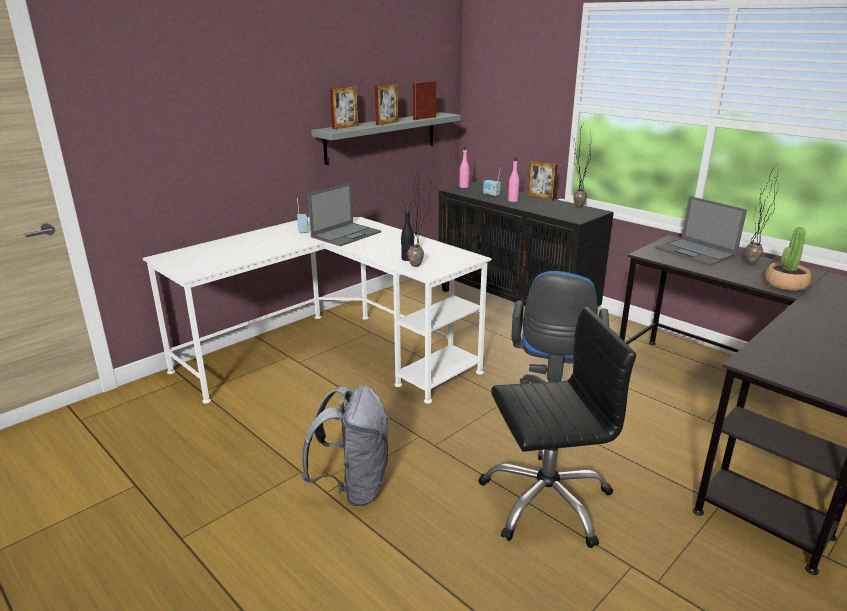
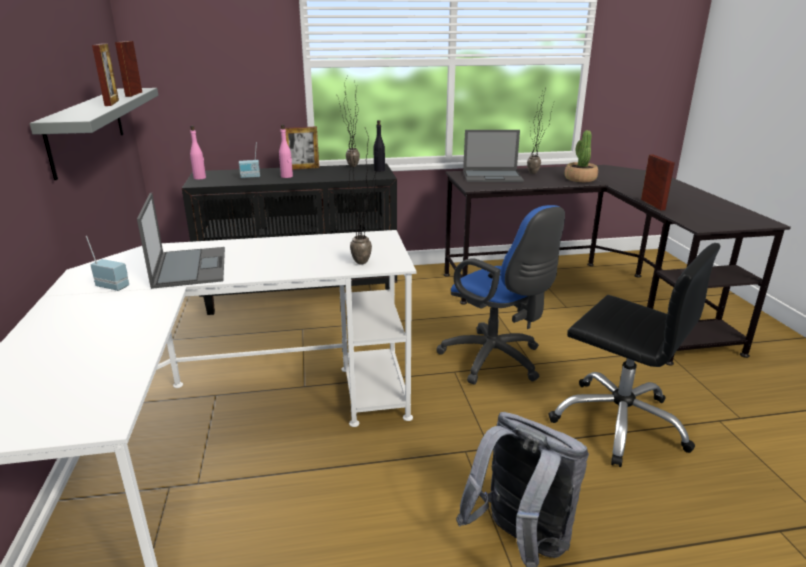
camera: 55 degrees left, 0 degrees up
picture frame [330,86,358,129] -> picture frame moved to [641,155,675,210]
black bottle [401,206,414,261] -> black bottle moved to [373,120,385,172]
black office chair [479,307,636,548] -> black office chair turned 105 degrees clockwise [548,243,720,467]

